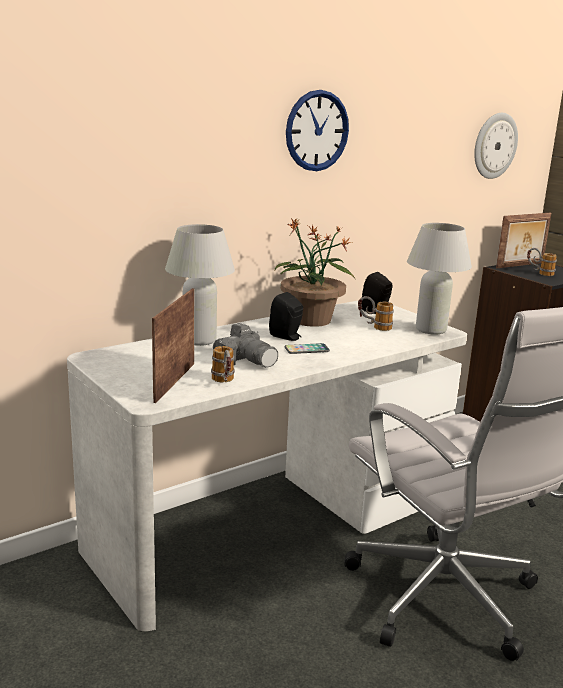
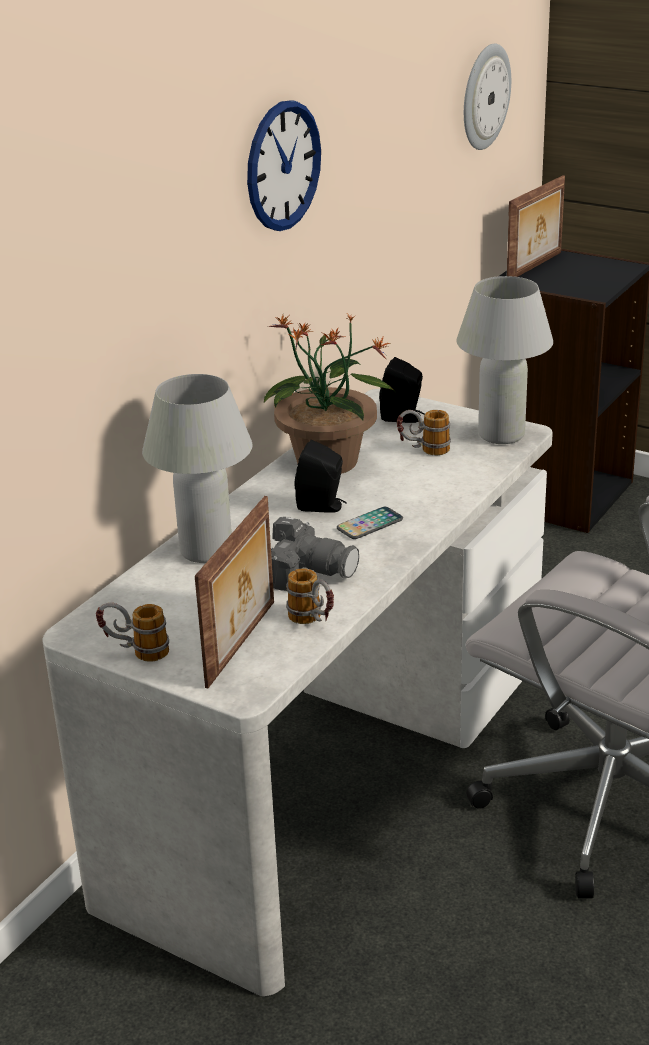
camera: 20 degrees left, 10 degrees up
picture frame [152,288,194,403] -> picture frame turned 150 degrees counterclockwise [195,496,274,688]
mug [527,248,557,276] -> mug moved to [96,602,169,662]

